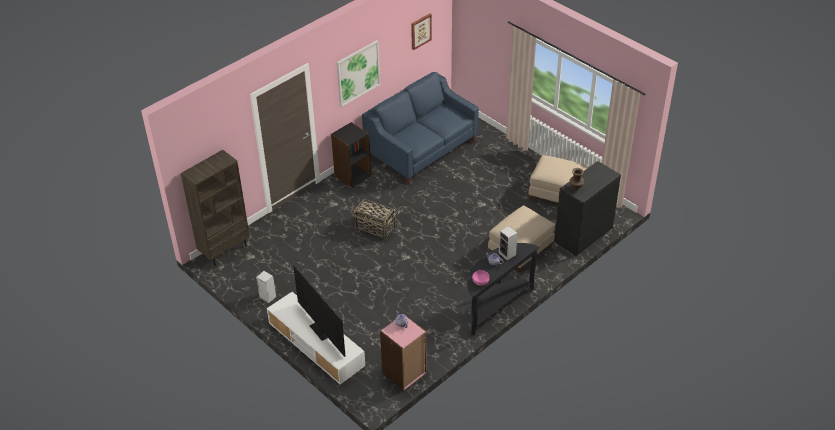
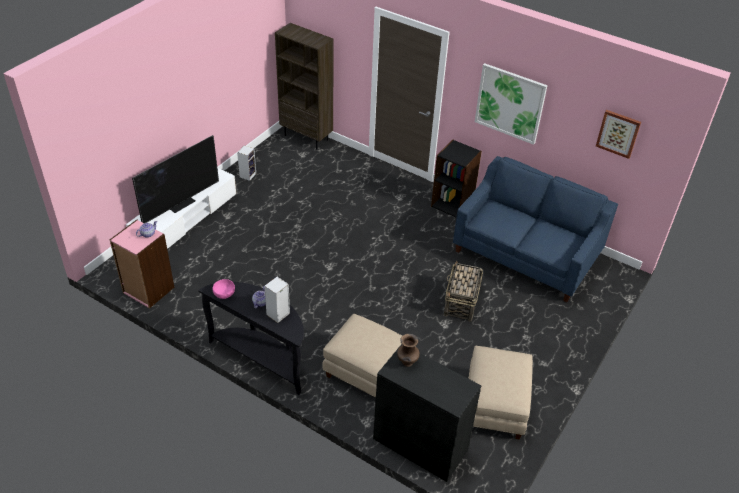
camera: 75 degrees right, 0 degrees up
basket [352,199,396,240] -> basket moved to [444,261,483,322]

